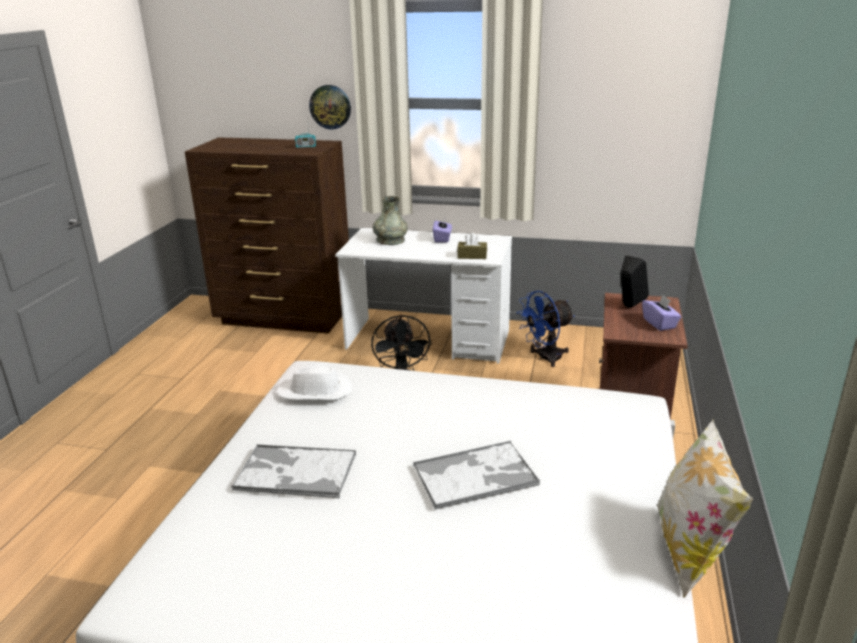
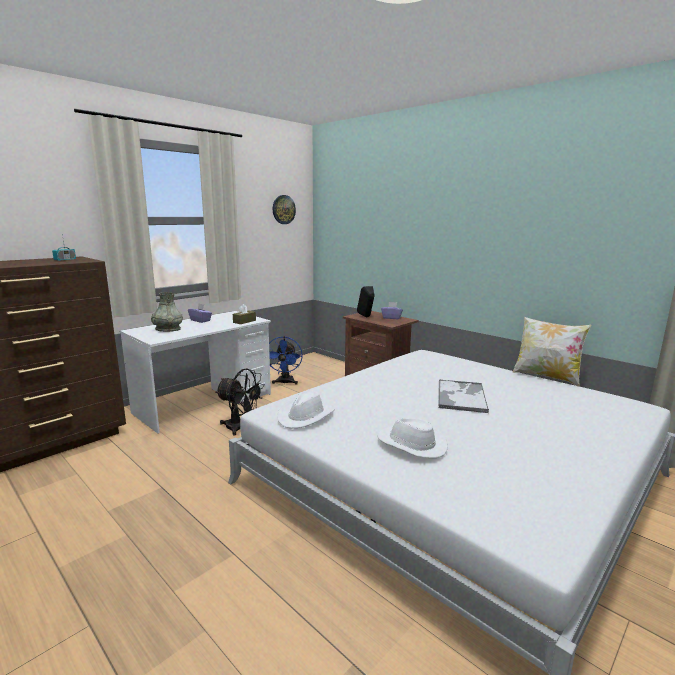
camera: 60 degrees left, 10 degrees down
tray [231,444,356,498] -> white hat [377,418,448,458]
wall clock [309,85,351,129] -> wall clock moved to [273,195,296,224]

